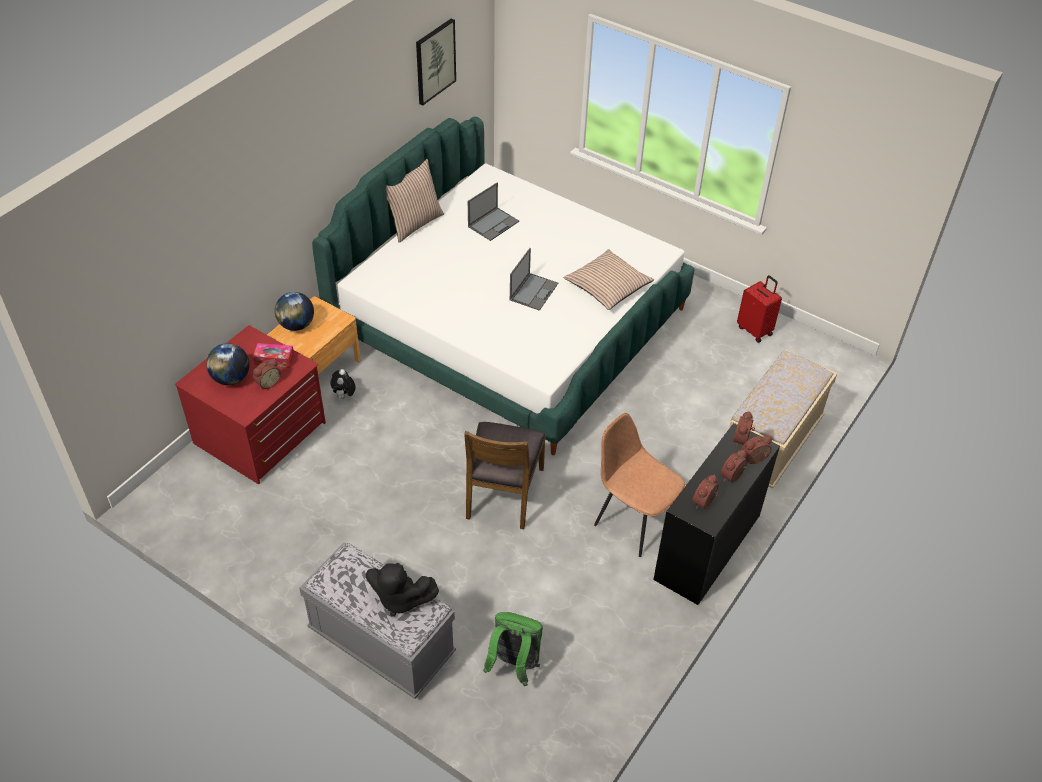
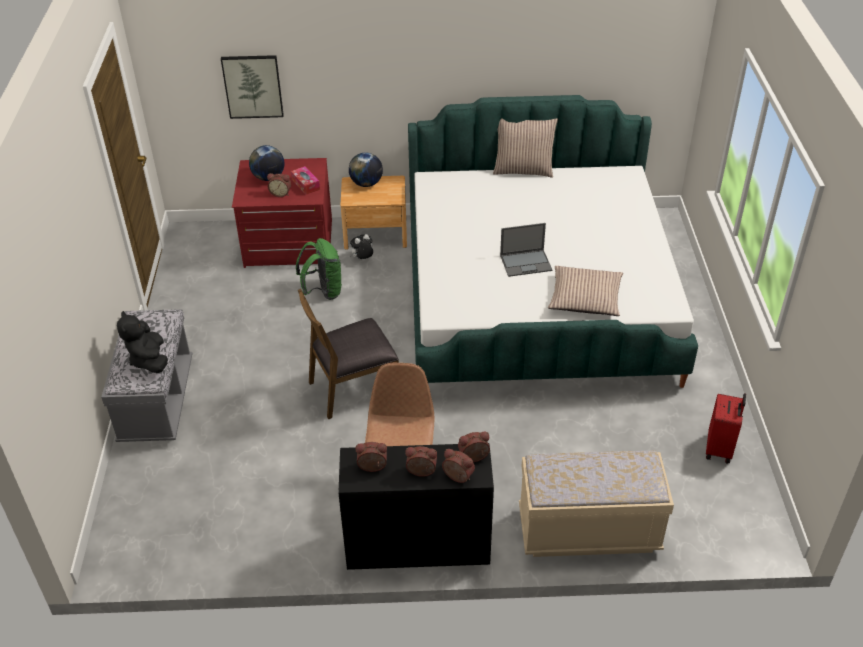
camera: 55 degrees right, 5 degrees down
picture [416,18,456,105] -> picture moved to [221,55,284,119]
laptop [468,182,519,241] -> none
green backpack [483,612,543,686] -> green backpack moved to [296,238,342,300]

